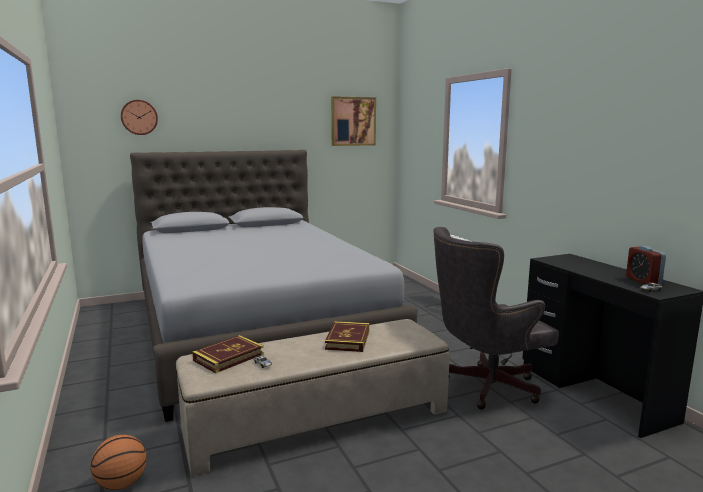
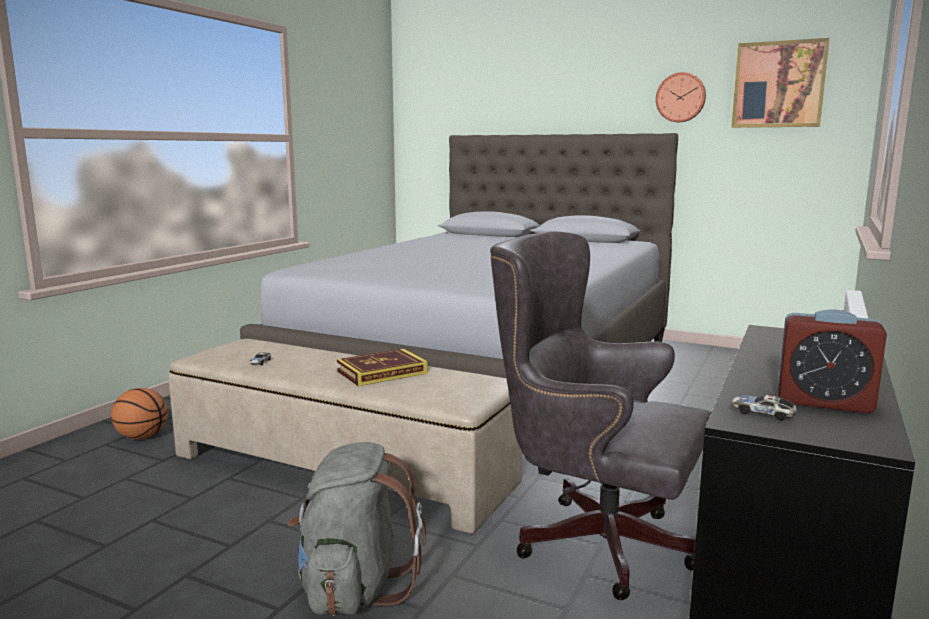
camera: 50 degrees right, 0 degrees up
wall clock [121,100,158,135] -> wall clock moved to [656,72,706,122]
book [192,335,264,373] -> none
alarm clock [626,246,666,285] -> alarm clock turned 105 degrees counterclockwise [778,309,887,413]
none -> grey backpack [288,442,426,616]

